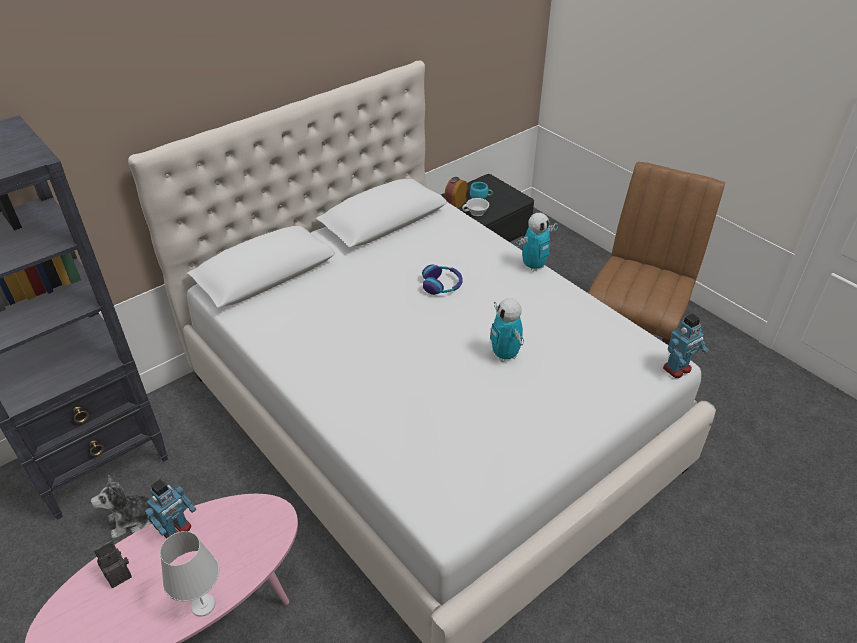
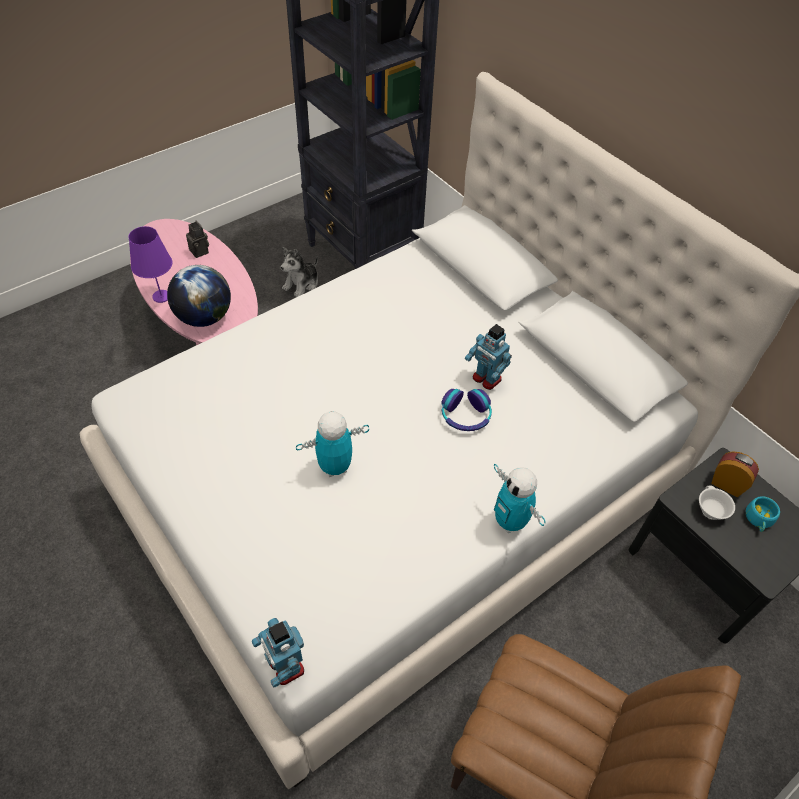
camera: 90 degrees right, 10 degrees up
plush toy [91,475,151,539] -> plush toy turned 120 degrees counterclockwise [281,247,318,297]
toy robot [145,479,196,538] -> toy robot moved to [465,324,512,390]
white table lamp [160,531,219,617] -> purple table lamp [128,226,173,303]
none -> globe [167,265,231,327]

